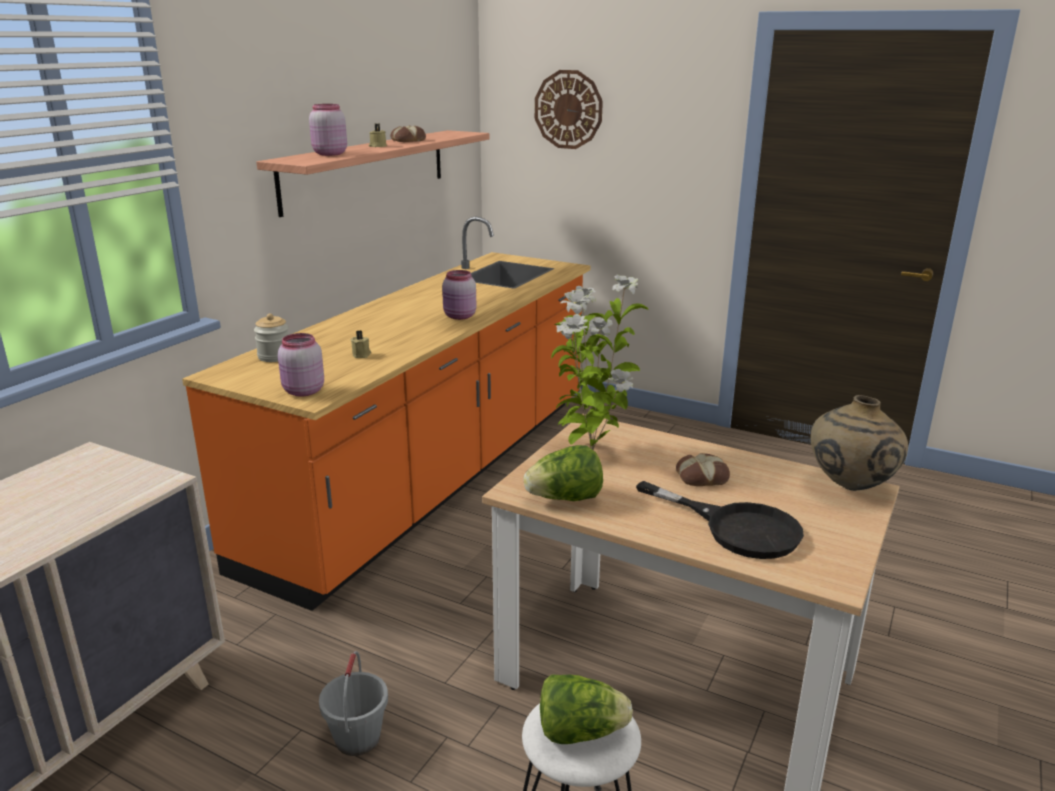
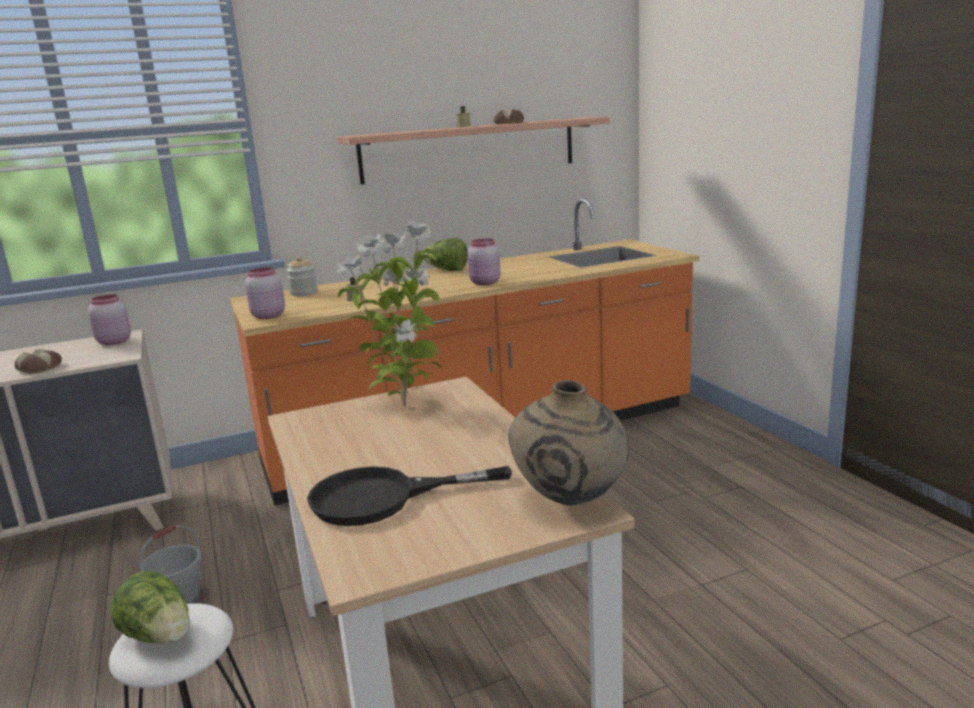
camera: 40 degrees right, 5 degrees down
pink jar [309,104,347,156] -> pink jar moved to [88,294,131,345]
lettuce [523,445,603,501] -> lettuce moved to [422,238,468,271]
wall clock [535,70,603,149] -> none
black frying pan [636,481,804,559] -> black frying pan turned 90 degrees clockwise [307,466,512,526]
bread [676,453,730,486] -> bread moved to [14,349,62,374]

